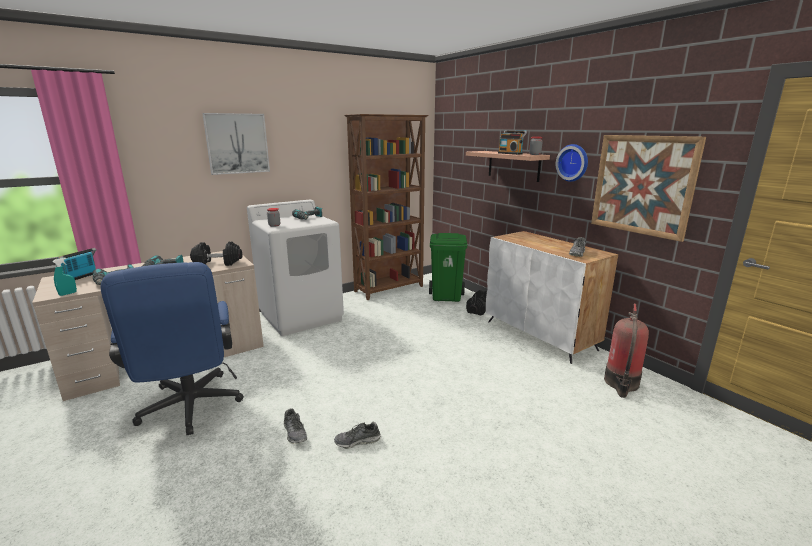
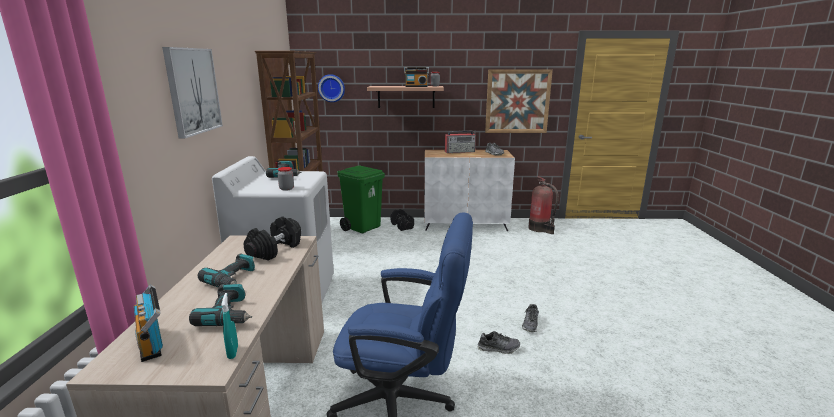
camera: 55 degrees left, 0 degrees up
wall clock [556,144,588,182] -> wall clock moved to [318,74,345,102]
none -> radio [445,131,476,153]

